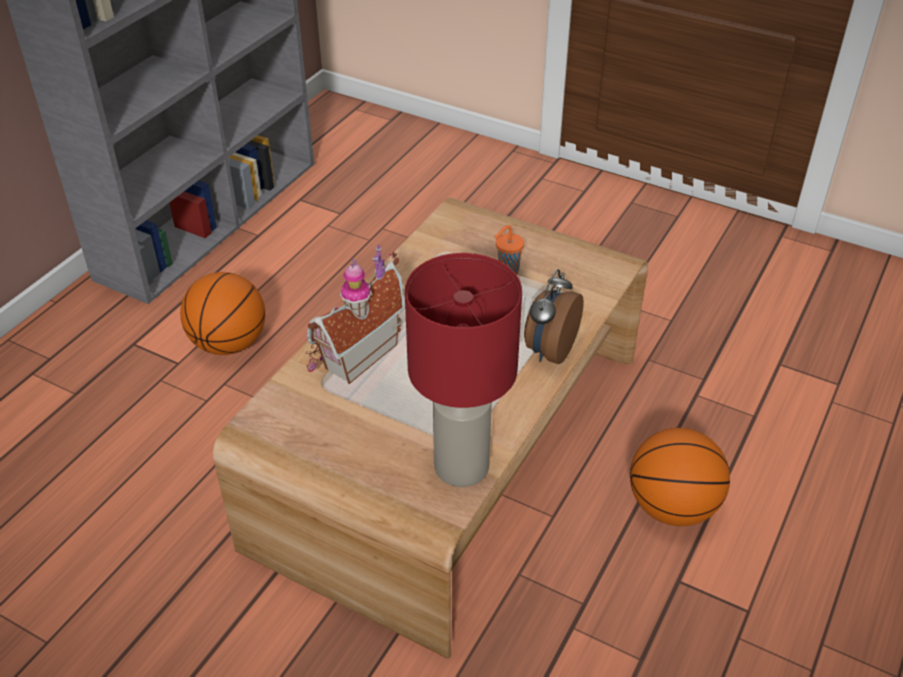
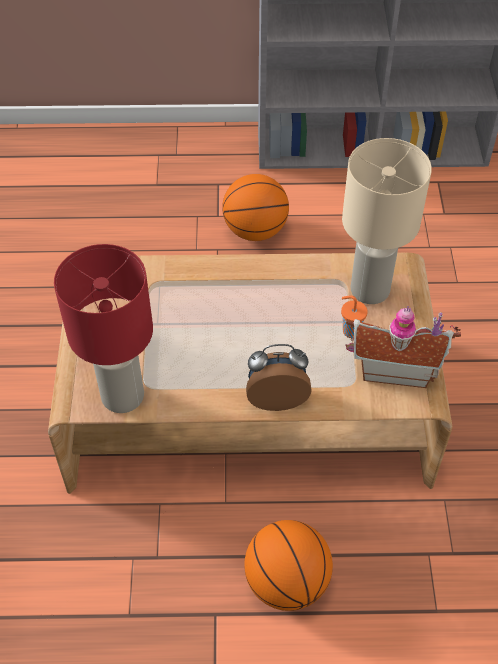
camera: 60 degrees right, 10 degrees up
toy house [306,245,404,384] -> toy house moved to [346,306,461,388]
none -> beige table lamp [342,138,432,304]

